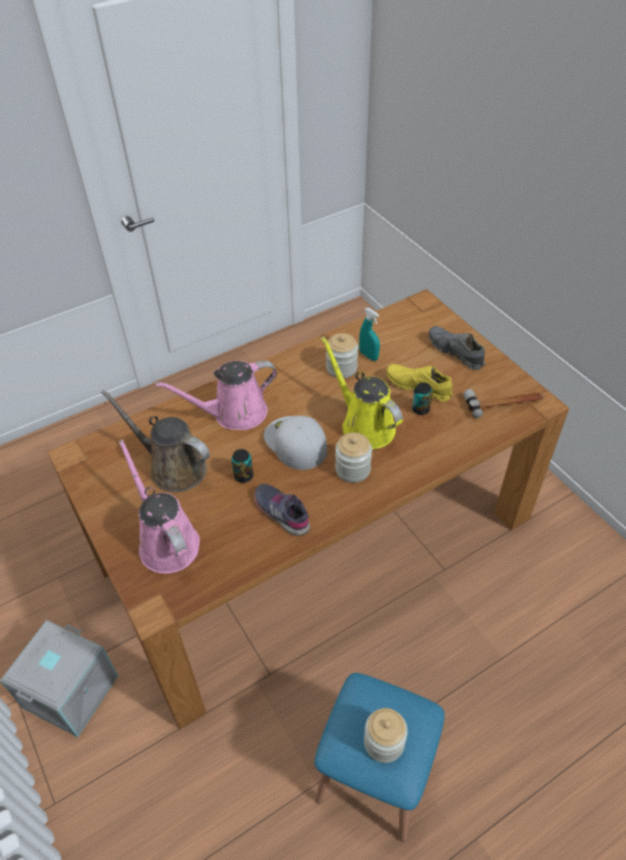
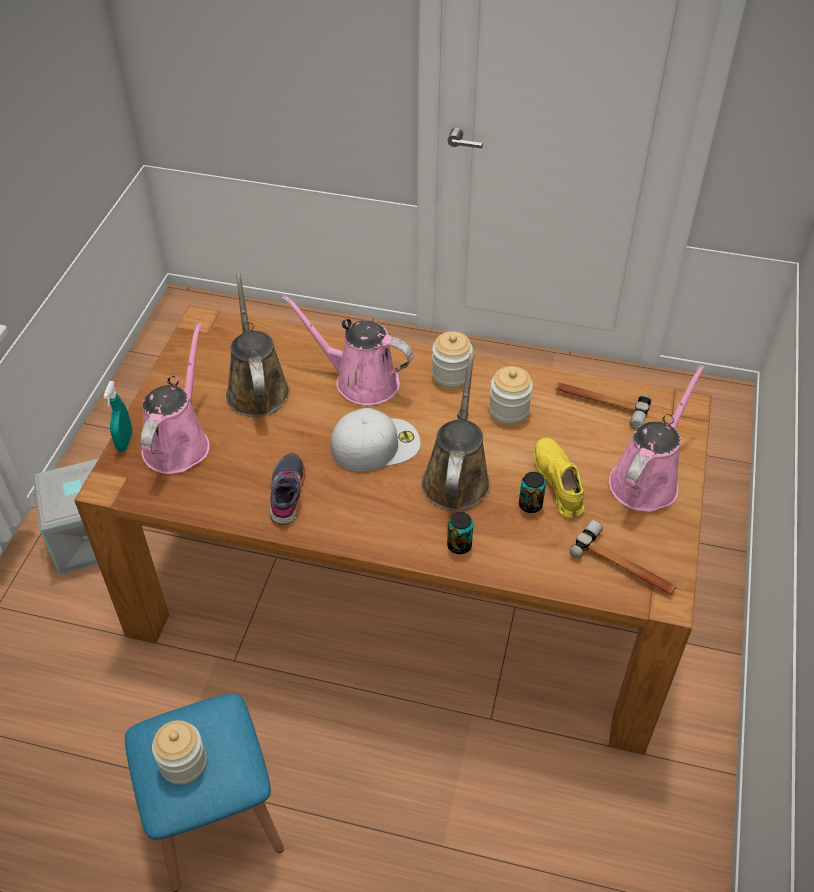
camera: 45 degrees right, 0 degrees up
can [231,449,253,483] -> can moved to [447,512,473,554]
white cap [264,416,327,470] -> white cap turned 60 degrees clockwise [331,408,421,471]
yellow watering can [321,336,403,449] -> brown watering can [421,353,491,511]
jar [335,432,372,483] -> jar moved to [432,331,473,388]
turquoise spray bottle [359,308,380,361] -> turquoise spray bottle moved to [103,381,133,452]
grey shoe [429,326,485,370] -> pink watering can [609,365,704,512]
none -> hammer [555,382,651,429]

